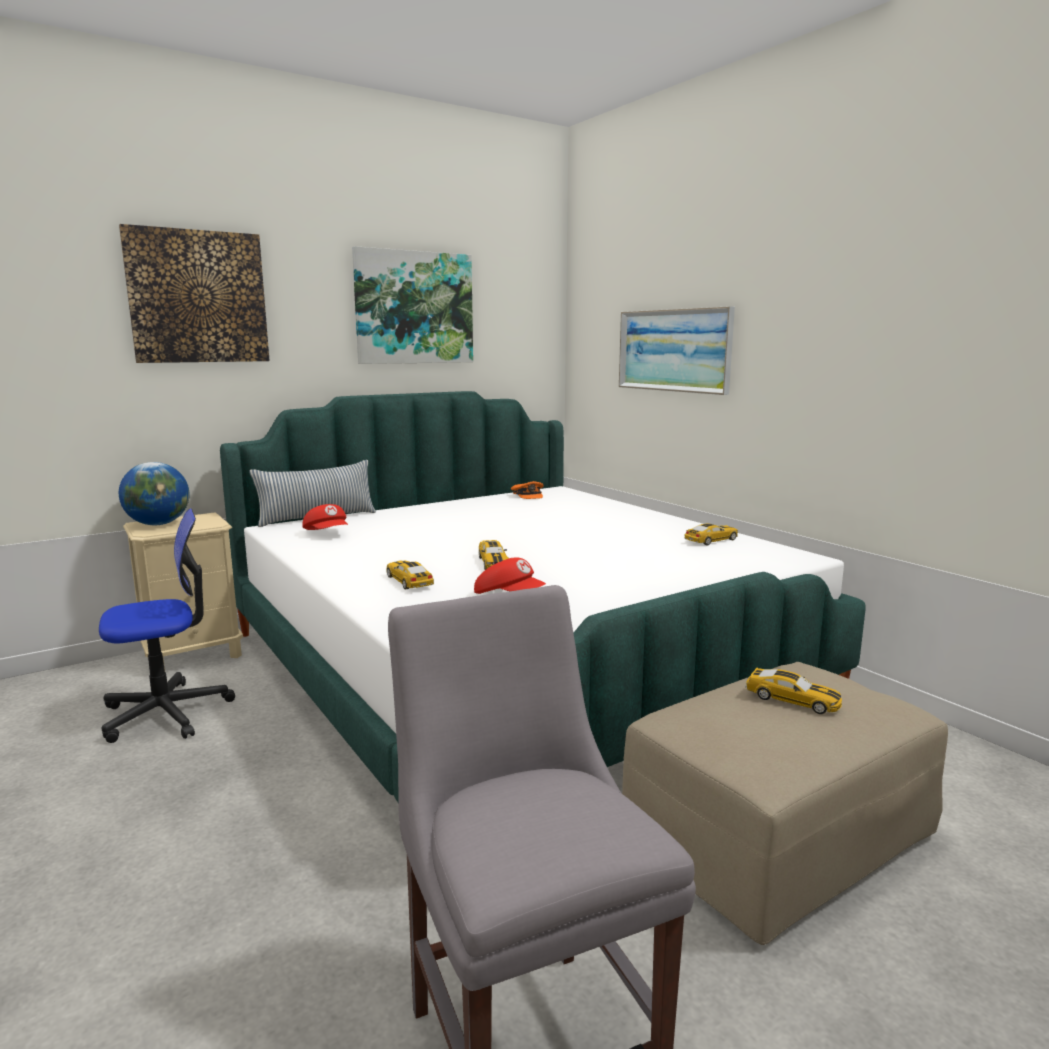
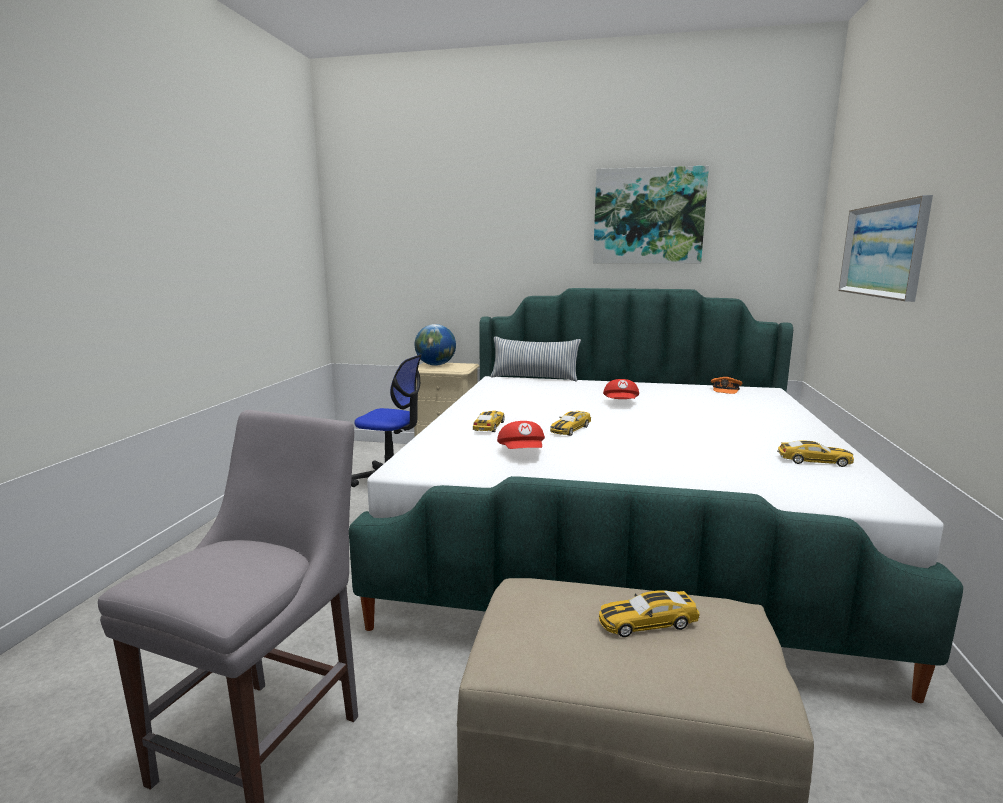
camera: 45 degrees right, 0 degrees up
picture [119,224,270,363] -> none
red cap [302,504,348,530] -> red cap moved to [603,379,639,399]
toy car [745,668,842,714] -> toy car turned 90 degrees clockwise [599,590,700,637]

